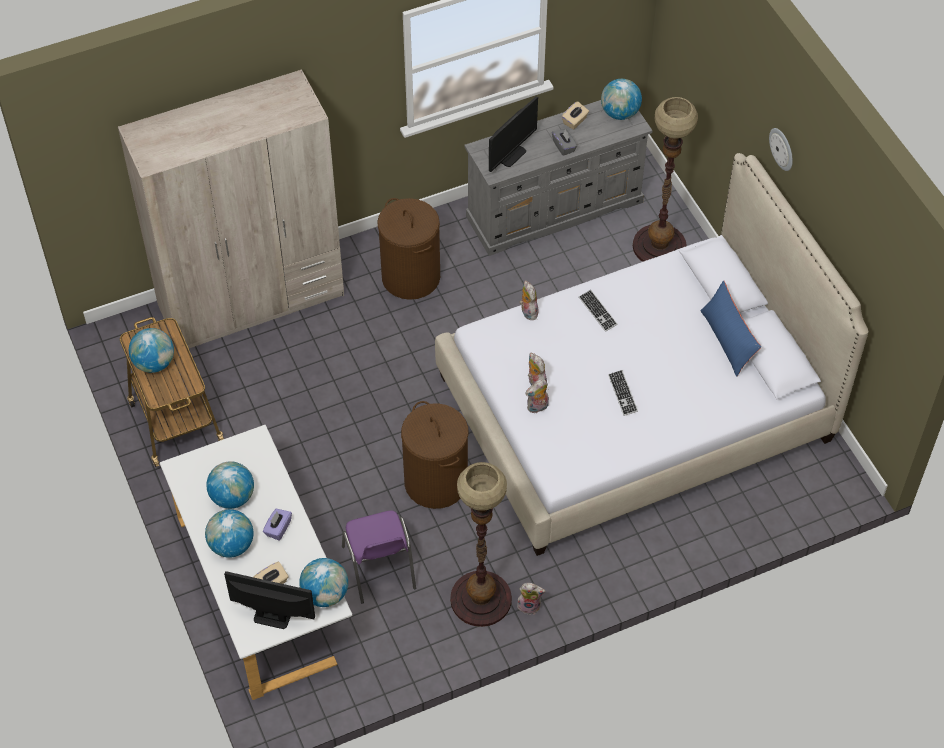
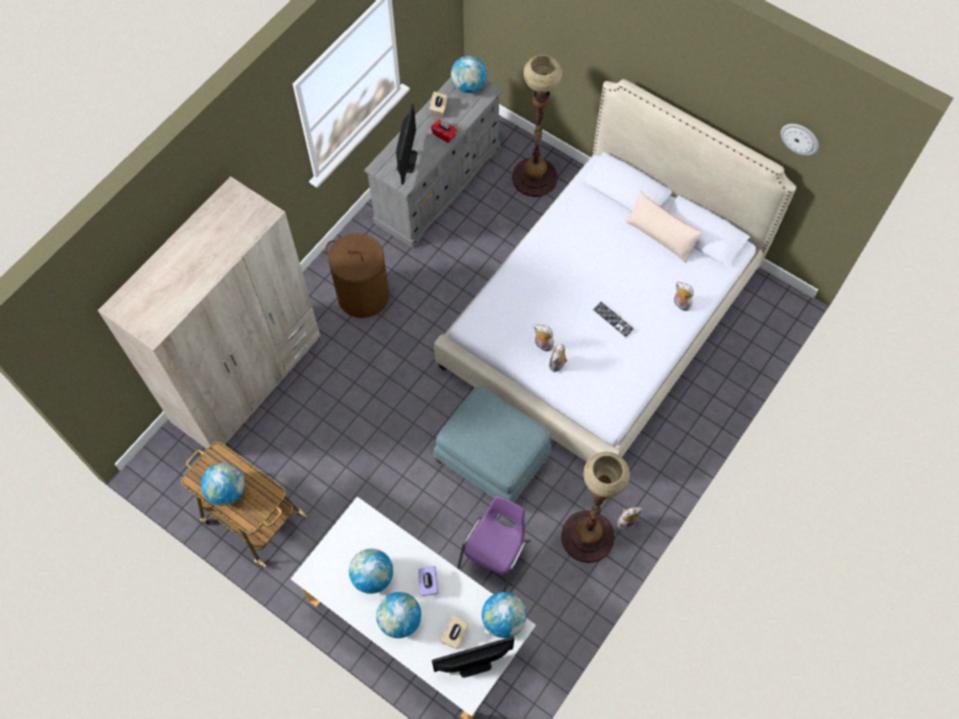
camera: 30 degrees left, 10 degrees up
purple chair [342,510,416,603] -> purple chair turned 105 degrees counterclockwise [457,495,531,592]
brown laundry basket [401,401,469,509] -> blue ottoman [434,386,551,503]
plush toy [520,281,539,320] -> plush toy moved to [674,282,694,311]
grey tissue box [552,129,577,156] -> red tissue box [431,120,457,143]
keyboard [579,290,618,332] -> none
blue pillow [700,281,761,377] -> beige pillow [625,191,702,263]
wall clock [769,128,793,171] -> wall clock moved to [781,124,819,156]

